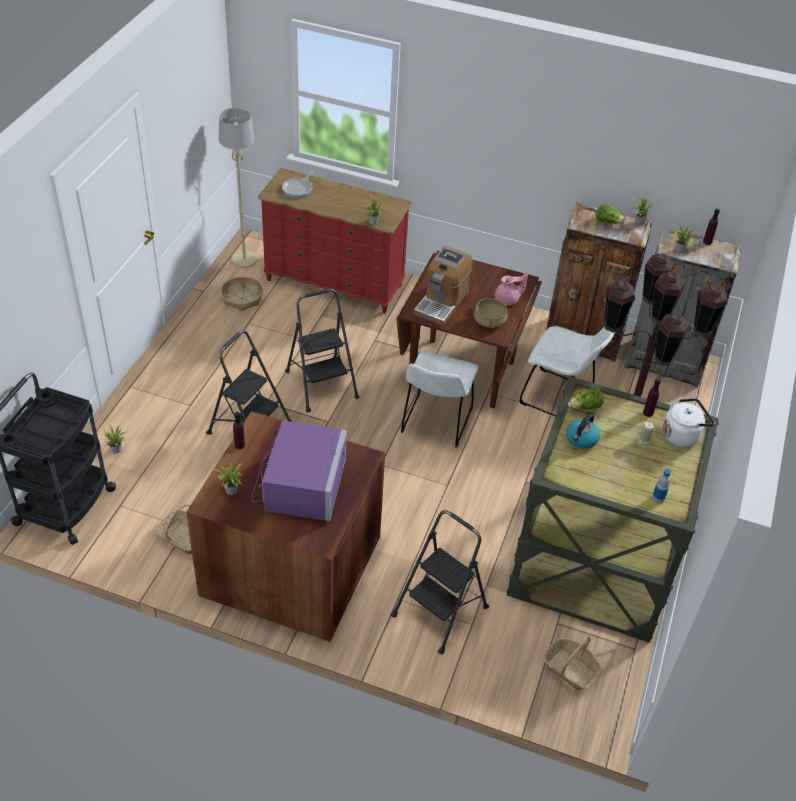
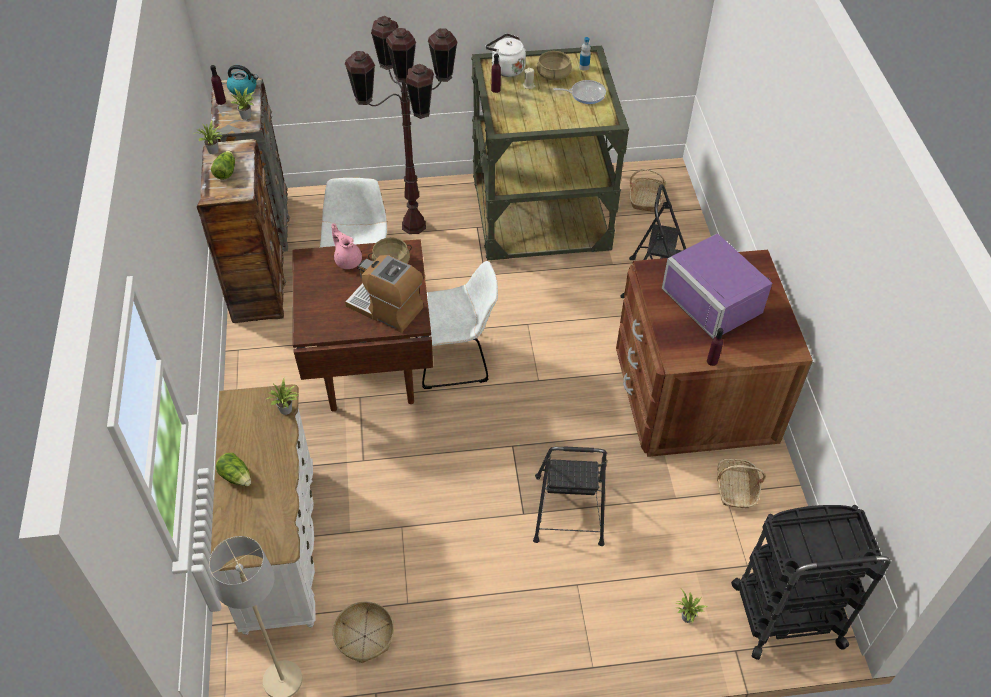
camera: 115 degrees left, 5 degrees up
potted plant [213,463,242,495] -> none
purple microwave [252,420,346,521] -> purple microwave turned 105 degrees counterclockwise [662,233,772,339]
red dresser [258,168,412,313] -> white dresser [211,384,315,635]
frying pan [282,170,314,198] -> frying pan moved to [554,80,606,104]
black step ladder [285,289,359,413] -> none
coffee machine [413,246,473,326] -> coffee machine turned 150 degrees counterclockwise [345,255,423,333]
kettle [566,413,600,449] -> kettle moved to [227,65,258,96]
lettuce [568,388,603,410] -> lettuce moved to [216,453,251,486]
none -> beige cooking pot [537,50,571,80]

